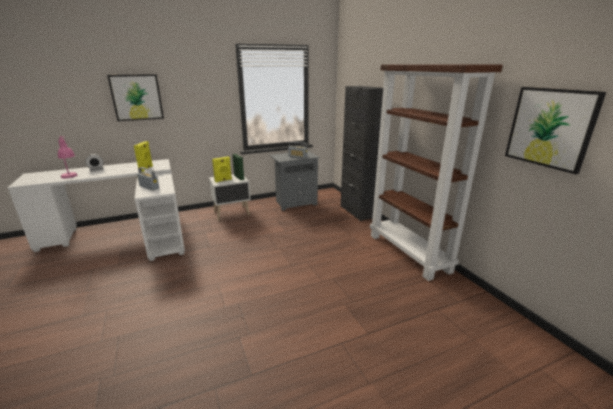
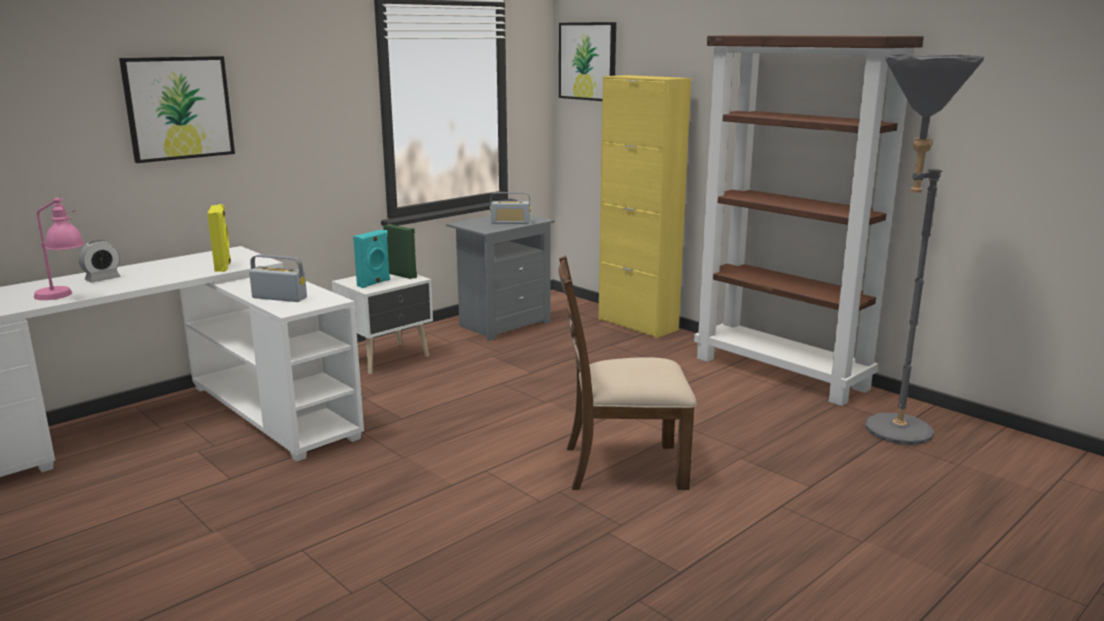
camera: 20 degrees left, 5 degrees down
yellow speaker [212,157,232,183] -> turquoise speaker [353,230,390,288]
black cabinet [341,86,383,221] -> yellow cabinet [598,75,691,338]
picture [505,87,606,174] -> picture moved to [559,22,616,101]
none -> brown chair [558,256,697,490]
none -> grey floor lamp [865,55,984,445]

